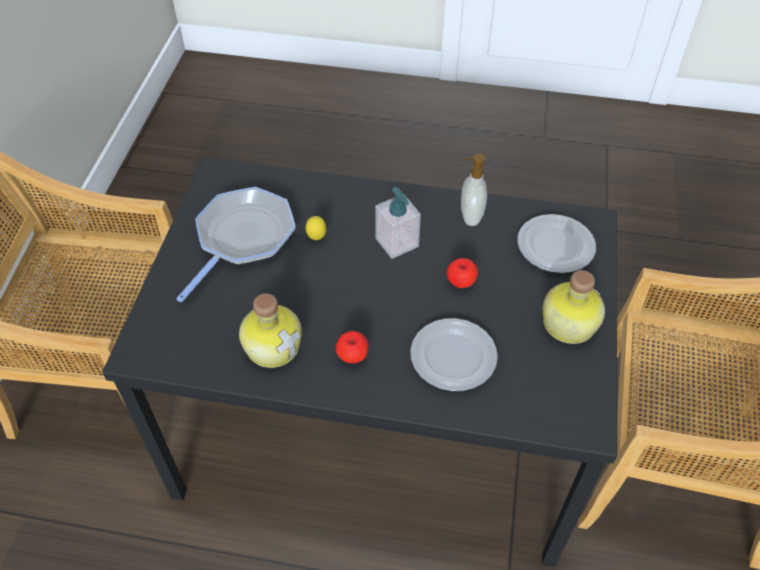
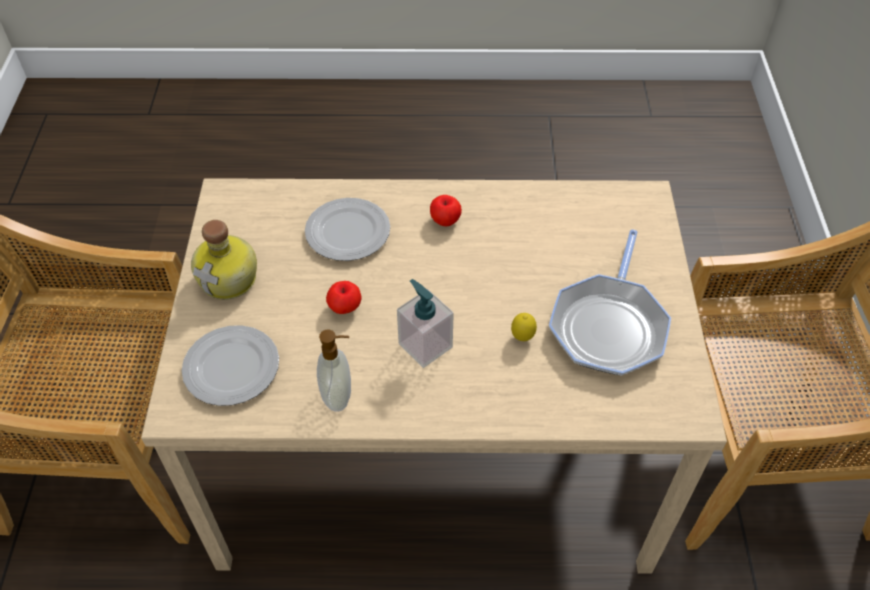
camera: 170 degrees right, 0 degrees up
black dining table [102,157,617,567] -> beige dining table [141,178,727,574]
bottle [239,293,302,368] -> none

